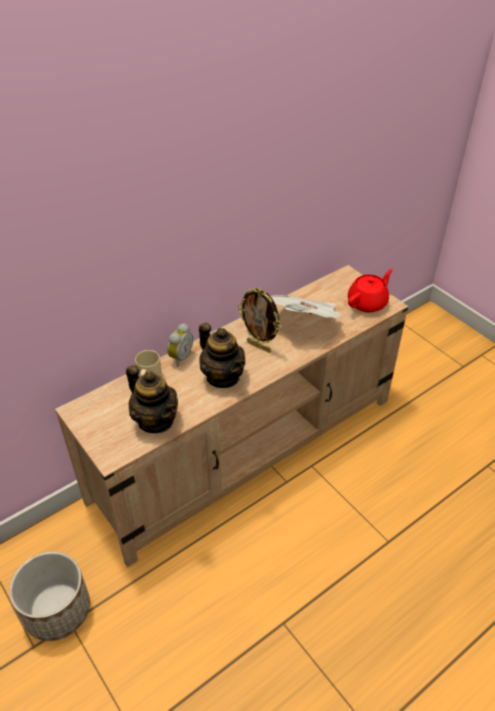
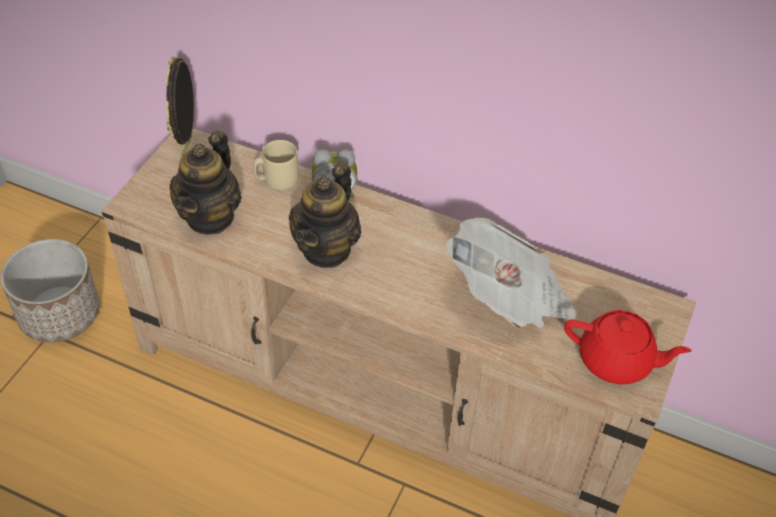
camera: 60 degrees right, 5 degrees up
picture frame [238,288,281,353] -> picture frame moved to [165,55,194,160]

